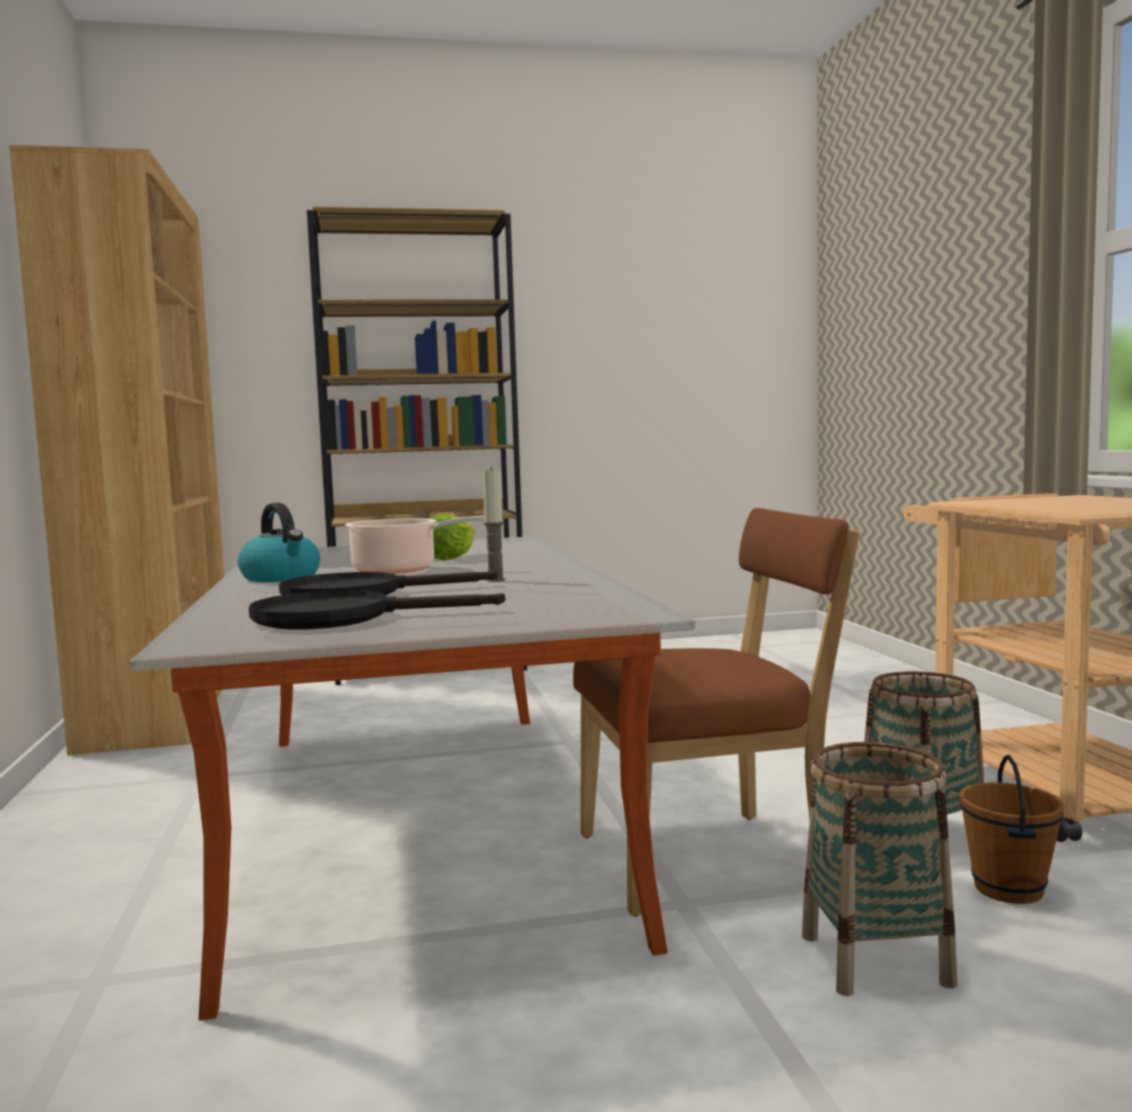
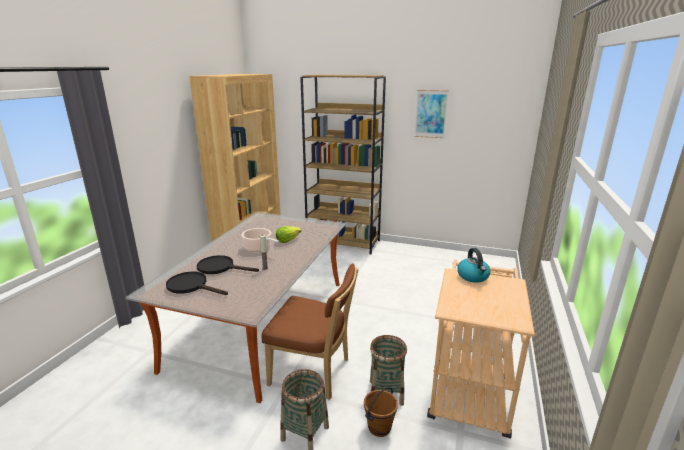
camera: 30 degrees right, 15 degrees up
kettle [238,503,320,583] -> kettle moved to [457,248,491,283]
none -> picture [414,90,449,138]

